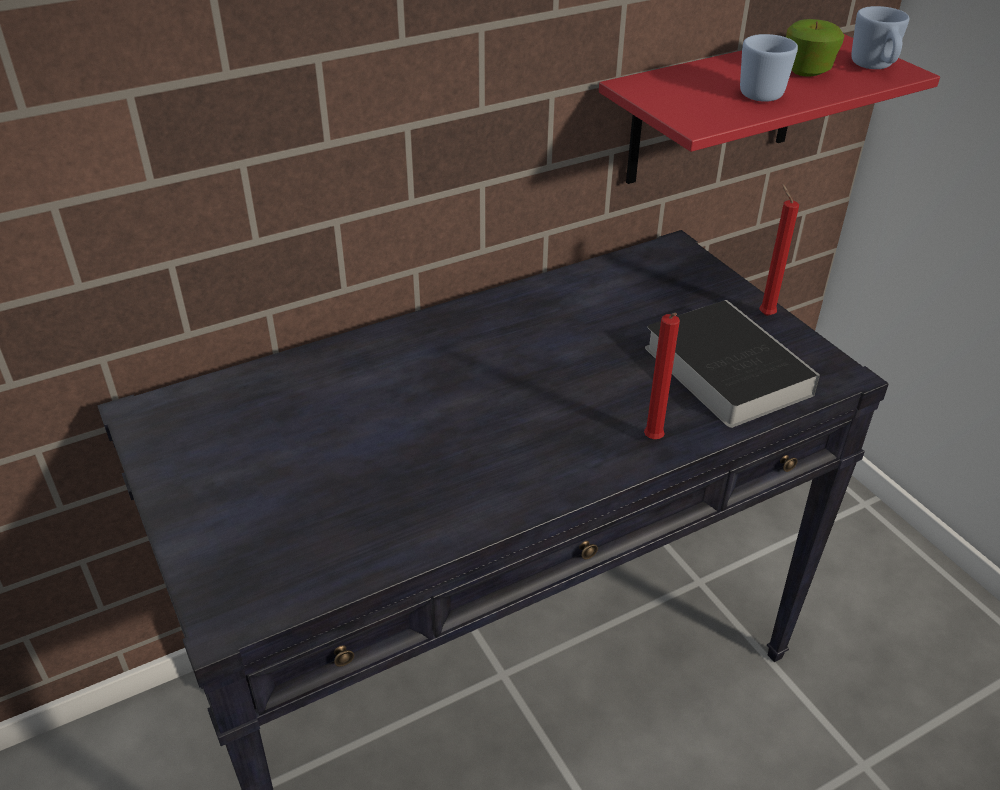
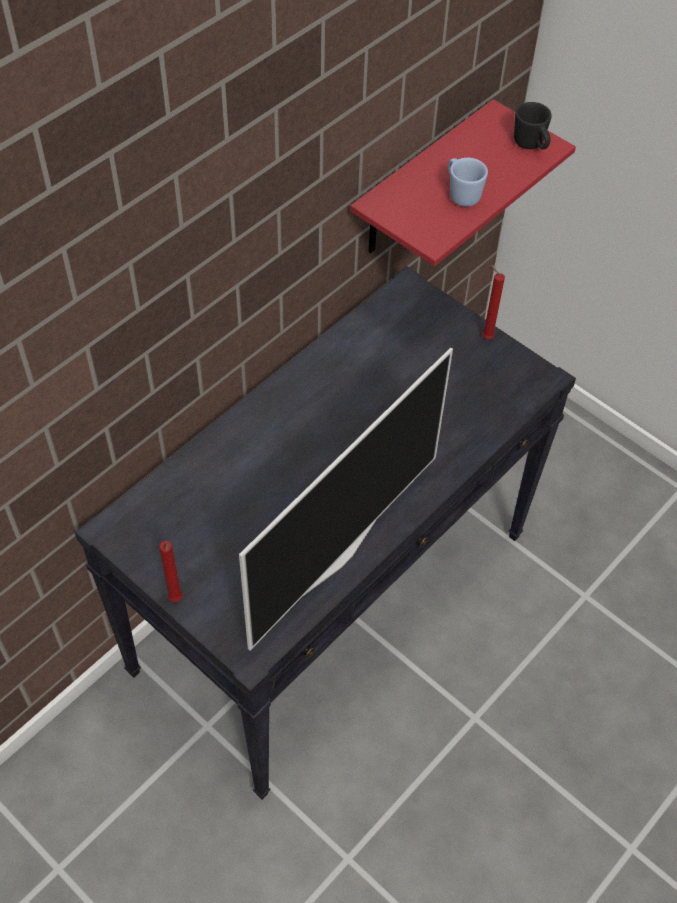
camera: 20 degrees left, 15 degrees up
red candle [644,313,680,439] -> red candle moved to [159,541,183,602]
book [645,300,820,428] -> none
apple [786,19,845,77] -> none
blue mug [851,6,909,69] -> black mug [514,102,552,150]
none -> television [239,347,453,651]

